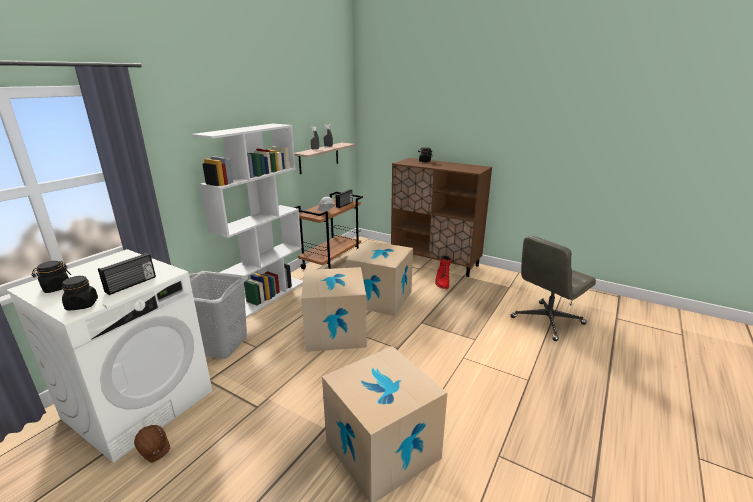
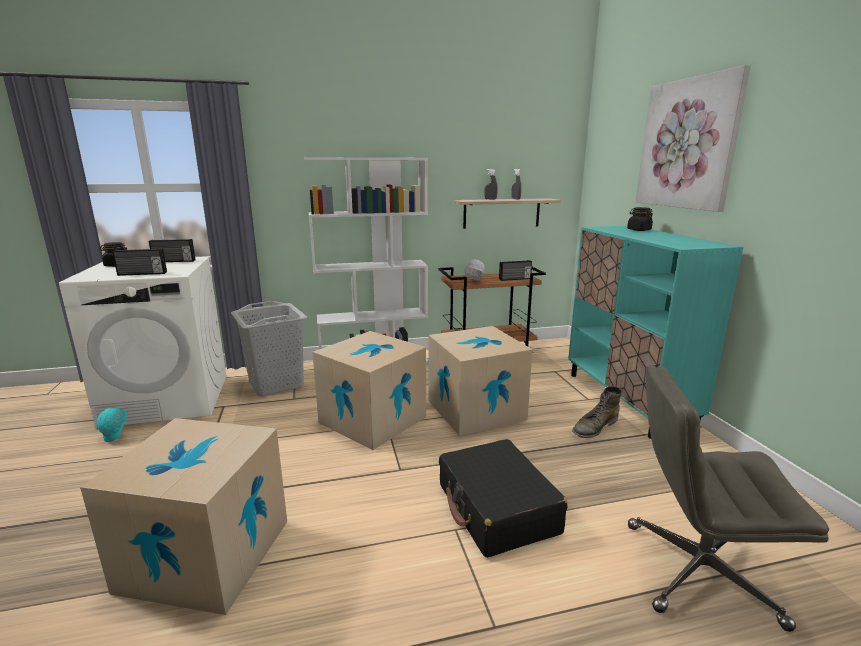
camera: 45 degrees right, 5 degrees down
black jar [62,276,98,311] -> none
brown hard hat [134,425,170,463] -> turquoise hard hat [97,408,127,442]
brown cabinet [391,158,492,277] -> turquoise cabinet [568,226,743,439]
red boot [435,255,451,289] -> green boot [572,386,622,438]
none -> radio [149,239,196,262]
none -> black suitcase [439,439,567,558]
none -> picture [635,65,751,212]

